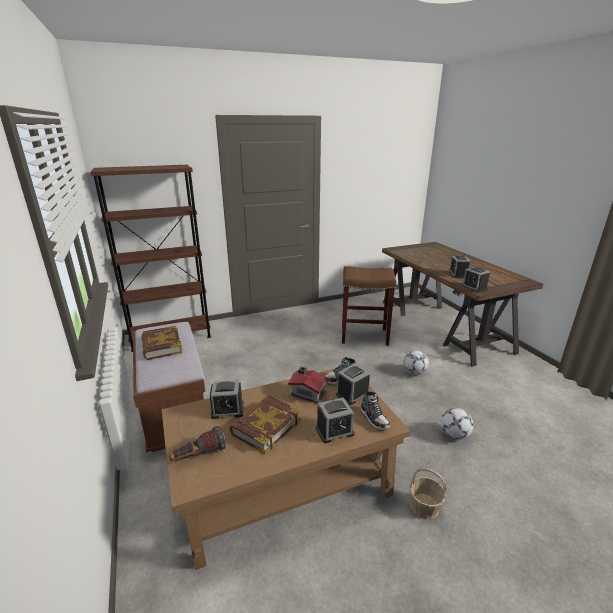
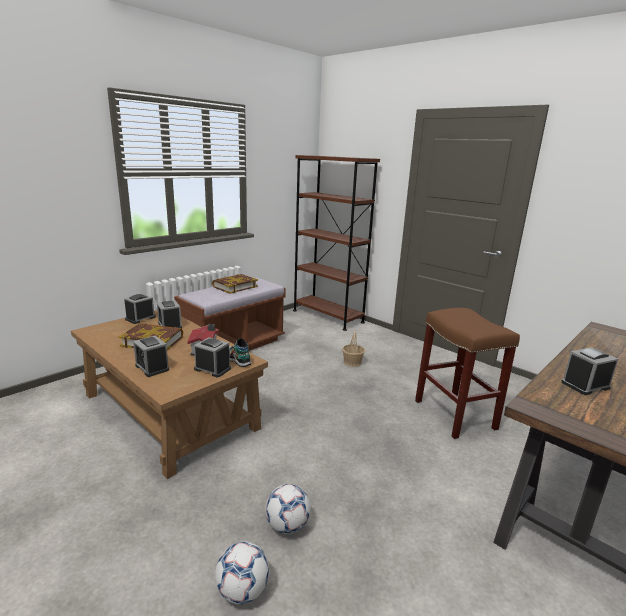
camera: 65 degrees right, 5 degrees down
flashlight [169,426,226,461] -> none
shoe [360,392,391,431] -> none
football [404,350,429,375] -> football moved to [215,541,269,604]
basket [409,468,446,519] -> basket moved to [342,331,365,367]
alarm clock [462,267,490,292] -> alarm clock moved to [124,294,156,324]

